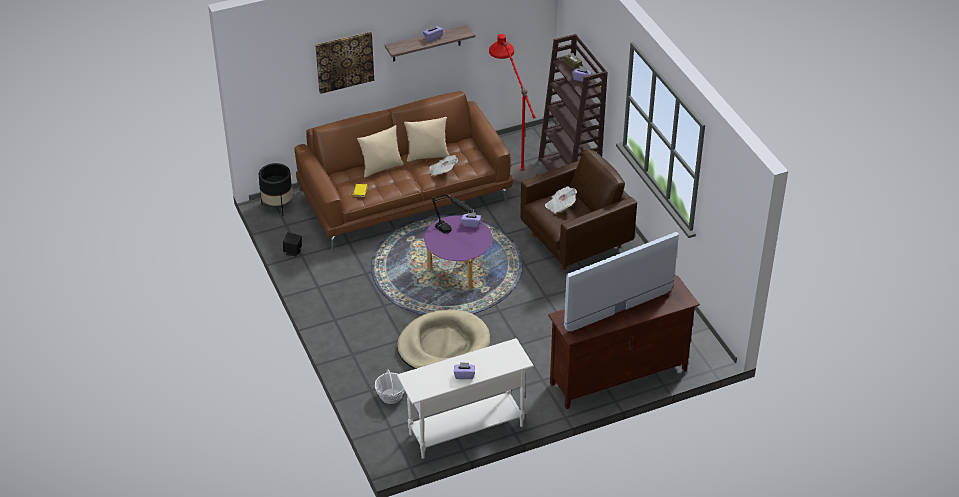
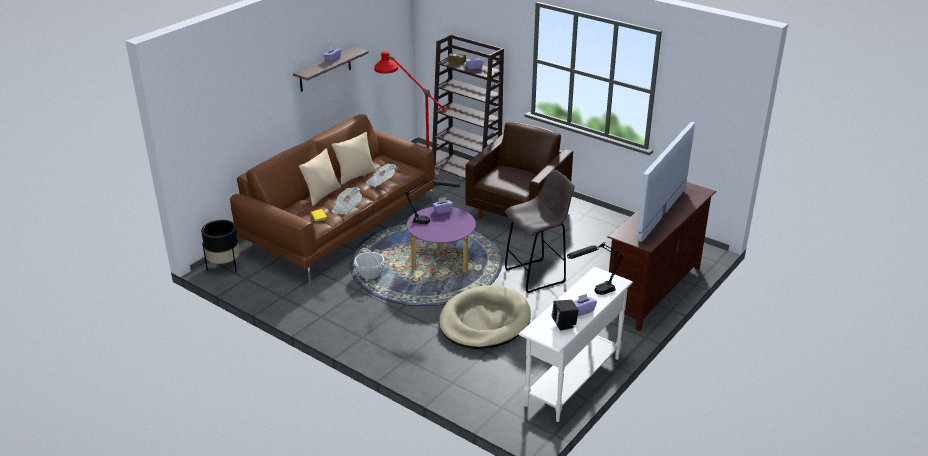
camera: 30 degrees left, 10 degrees down
black speaker [283,232,302,256] -> black speaker moved to [551,300,579,331]
picture [315,31,374,94] -> none
basket [375,369,405,404] -> basket moved to [354,248,384,279]
newspaper [545,186,577,214] -> newspaper moved to [332,187,362,215]
none -> grey stool [505,170,575,293]
none -> black table lamp [567,243,624,295]

